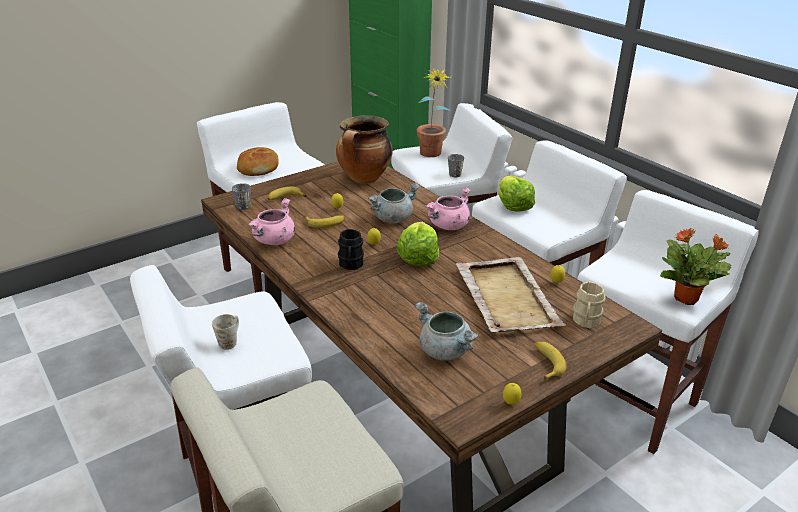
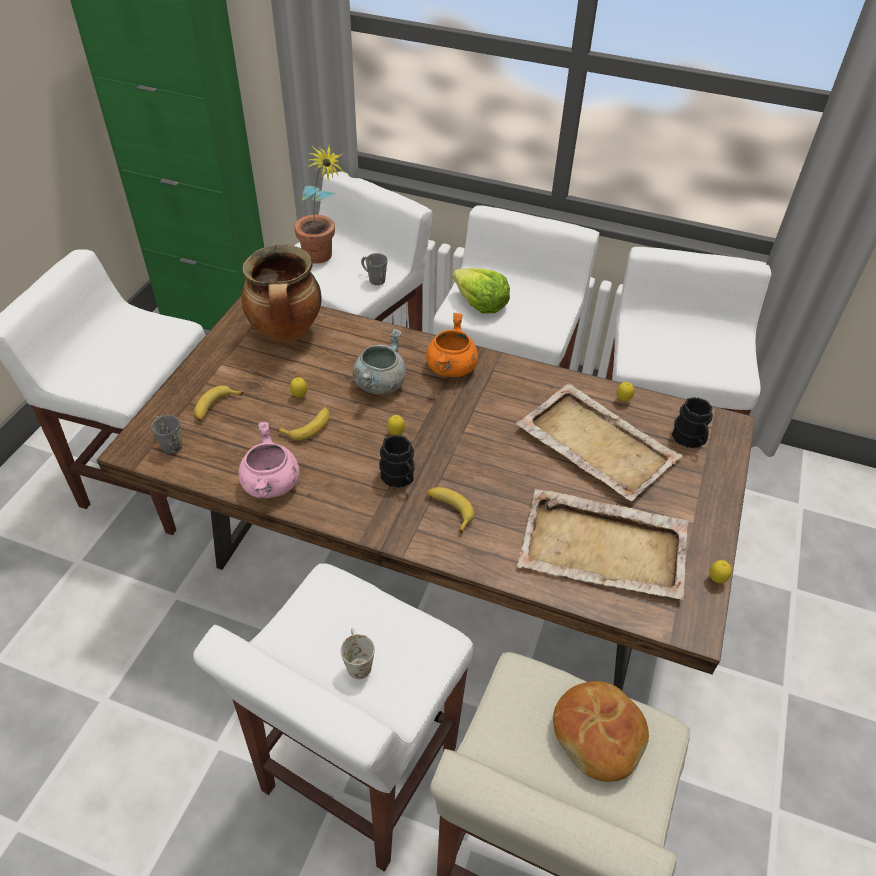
camera: 35 degrees left, 15 degrees up
bread [237,147,279,176] -> bread moved to [553,681,649,782]
lettuce [396,222,439,266] -> none
grey cooking pot [415,302,479,360] -> beige tray [517,489,689,600]
pink cooking pot [426,187,471,230] -> orange cooking pot [426,313,478,377]
banana [534,342,566,380] -> banana moved to [427,487,474,534]
beige mug [573,282,606,328] -> black mug [672,397,713,448]
potted plant [660,228,731,305] -> none

